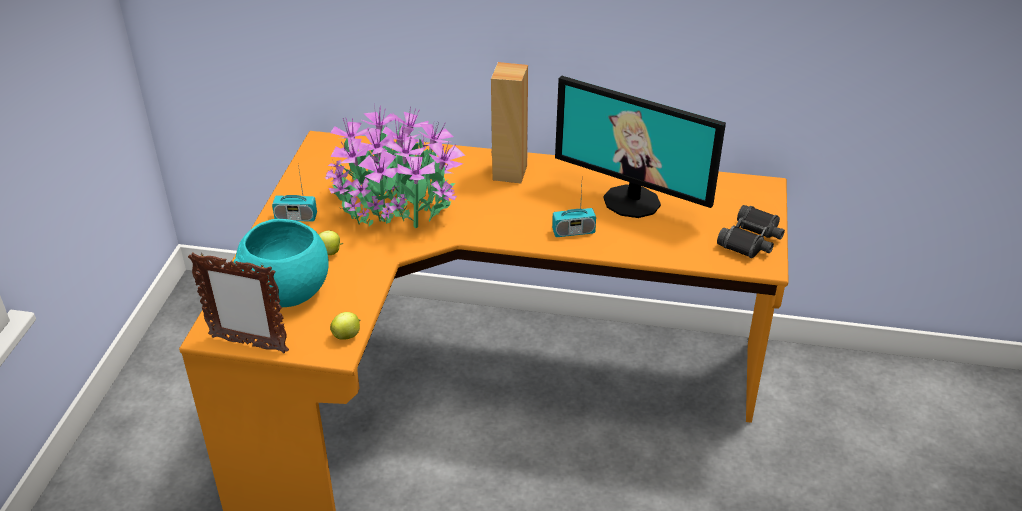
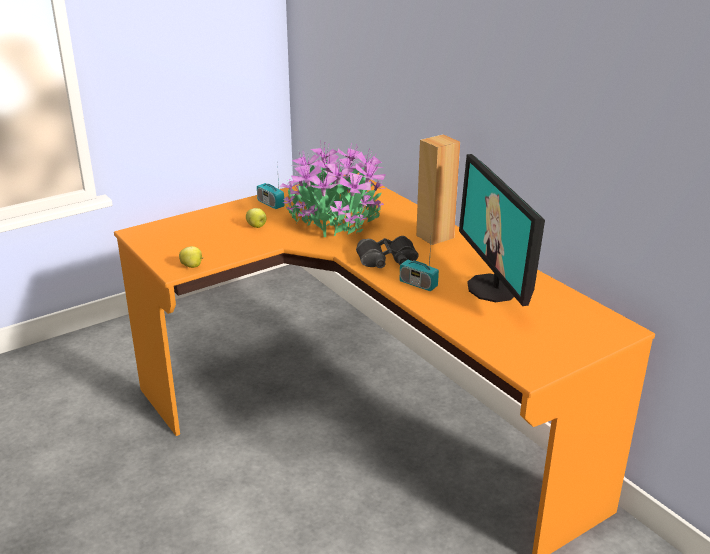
camera: 45 degrees right, 10 degrees down
picture frame [188,253,289,353] -> none
turquoise bowl [234,219,328,307] -> none
black binoculars [717,205,785,258] -> black binoculars moved to [356,236,419,268]

